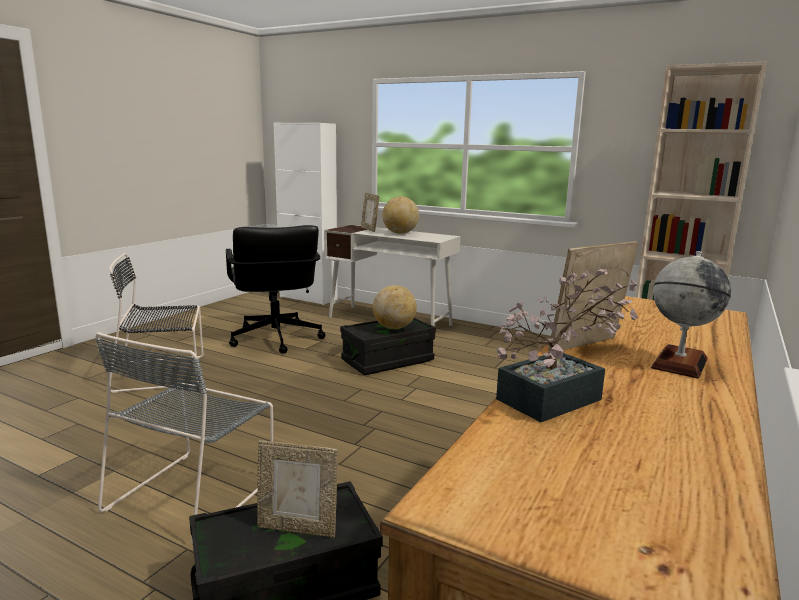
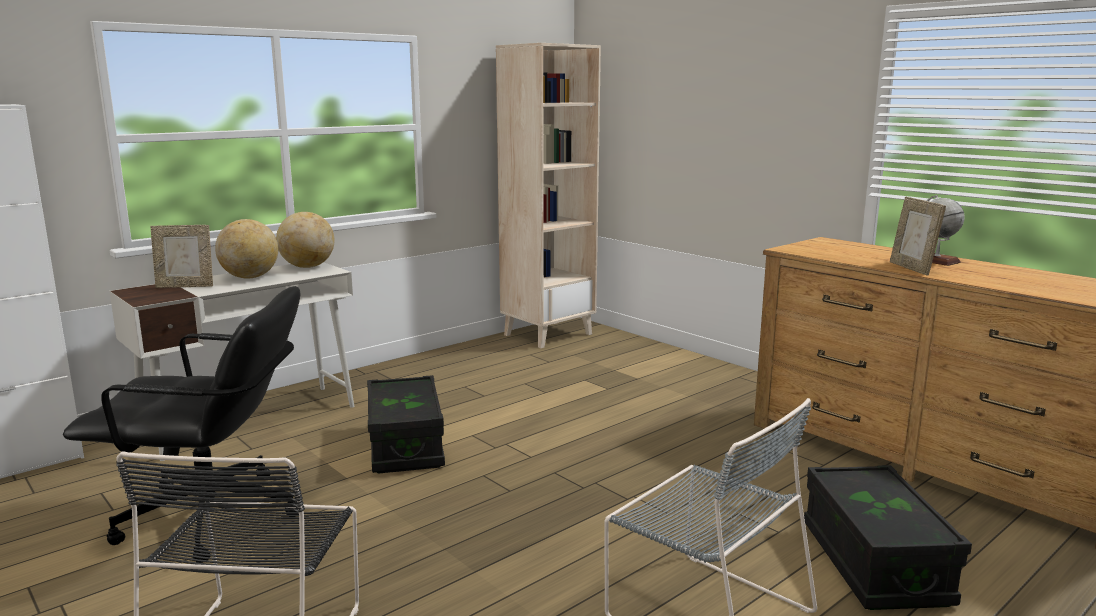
camera: 70 degrees left, 0 degrees up
picture frame [257,440,338,538] -> none
globe [373,285,417,329] -> globe moved to [276,212,334,268]
potted plant [496,269,639,422] -> none

